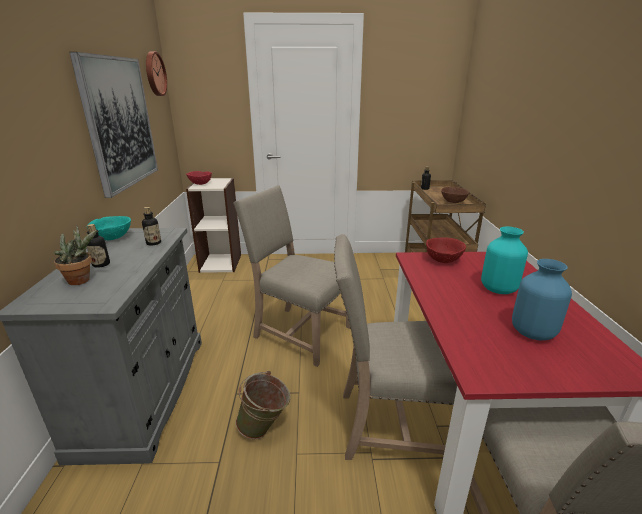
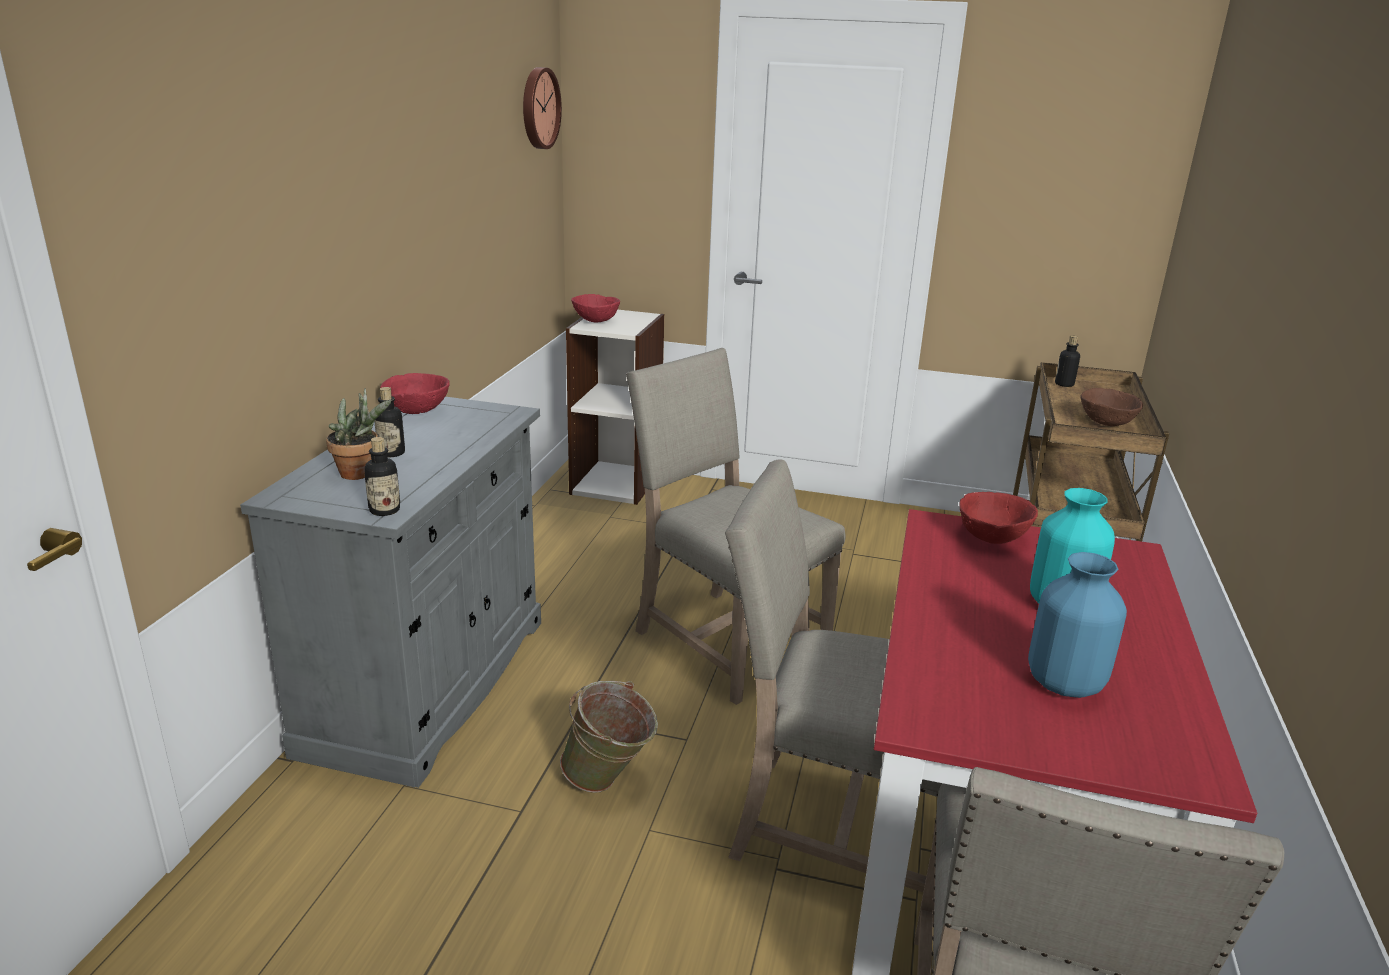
camera: 15 degrees right, 0 degrees up
picture [69,52,158,198] -> none
turquoise bowl [87,216,131,240] -> red bowl [380,373,450,414]
bottle [142,207,161,246] -> bottle moved to [364,437,400,516]

